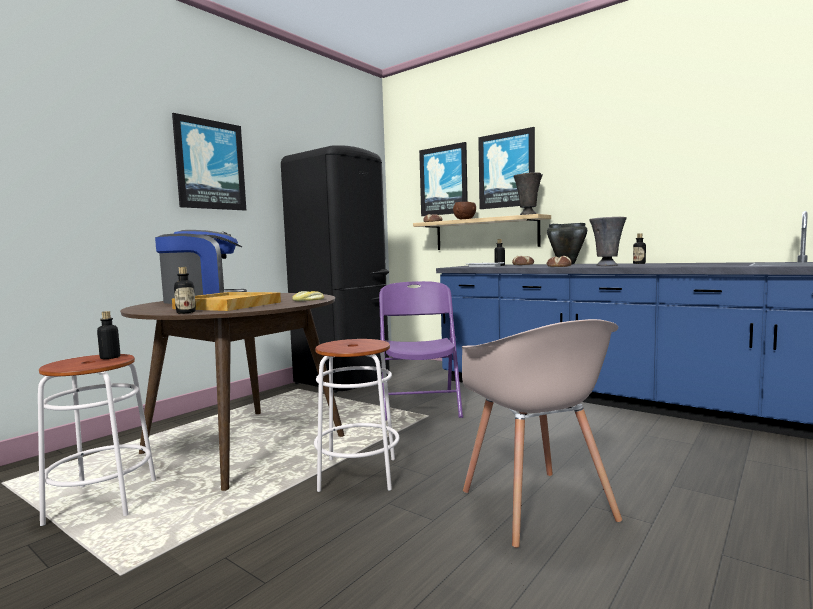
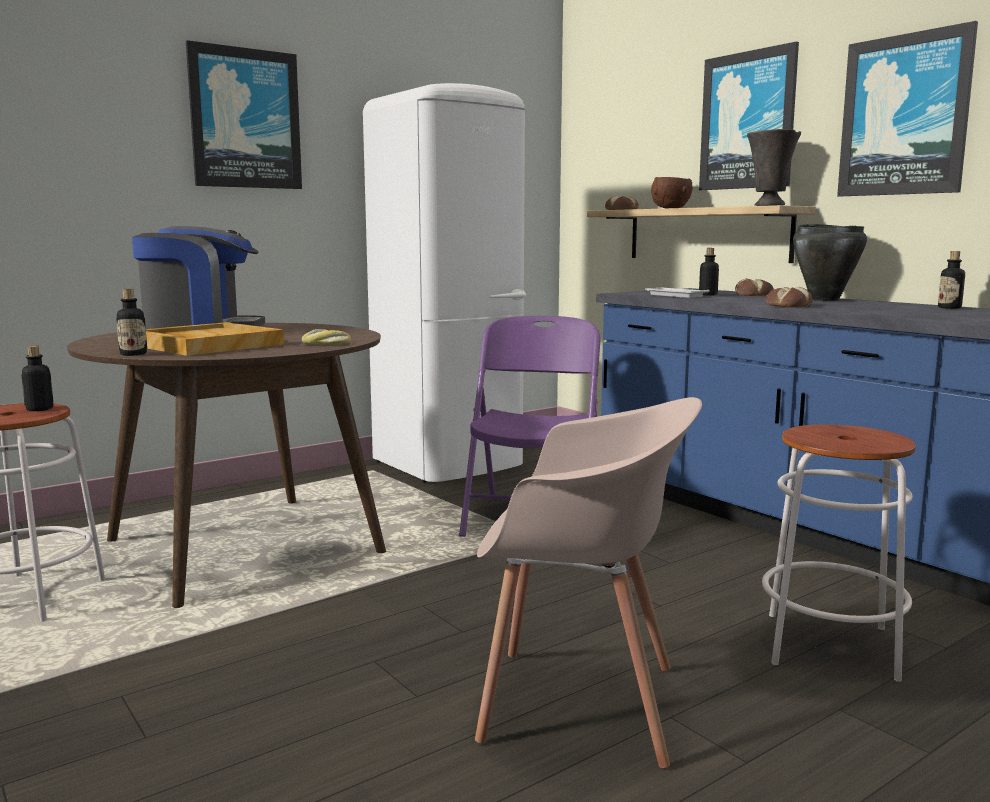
camera: 15 degrees right, 5 degrees up
black fridge [281,145,390,393] -> white fridge [363,83,526,483]
white stool [314,339,399,492] -> white stool moved to [762,424,916,682]
picture [419,142,468,216] -> picture moved to [837,21,978,196]
beige chair [462,319,622,548] -> beige chair turned 75 degrees counterclockwise [475,397,702,768]
grey vase [589,217,627,266] -> none

